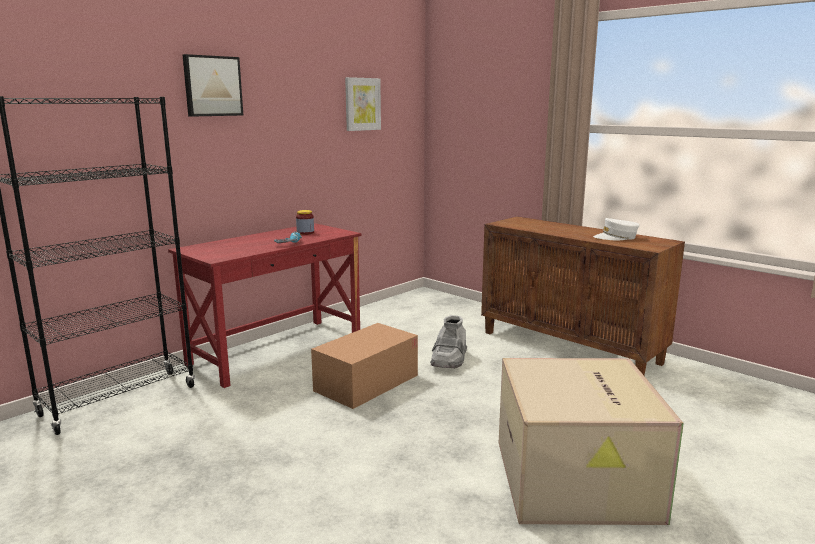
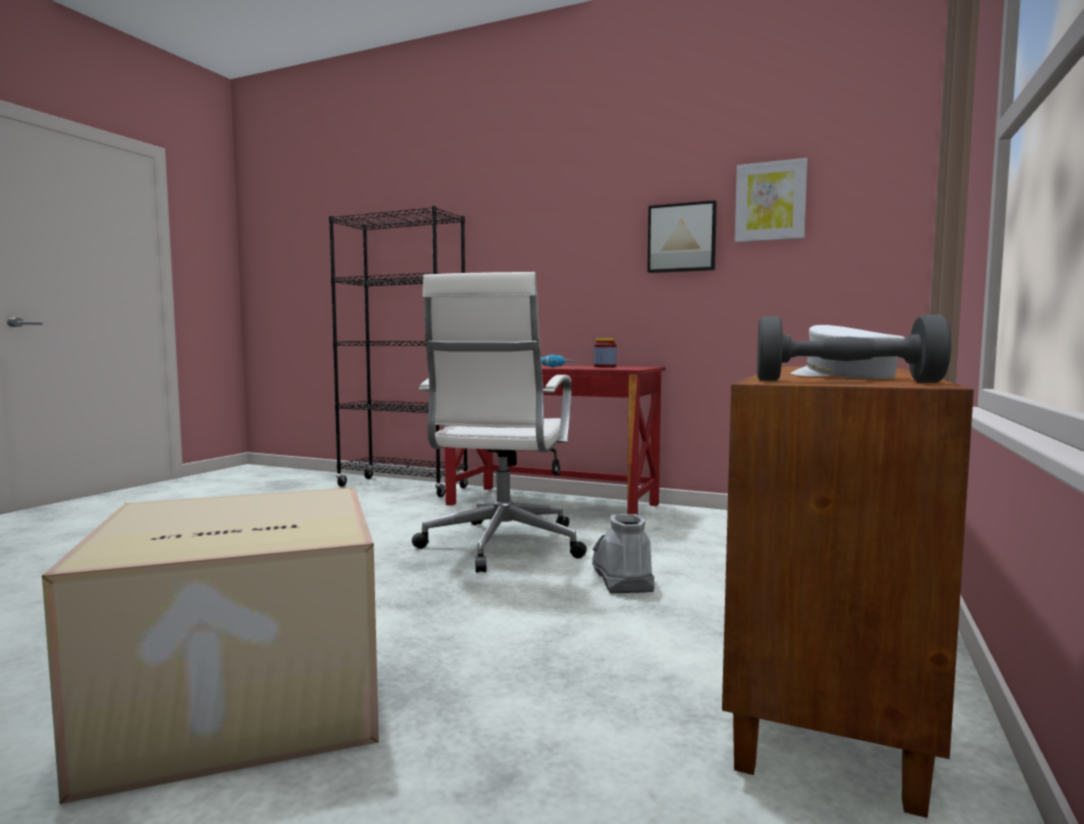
camera: 70 degrees right, 10 degrees down
picture [183,54,243,117] -> picture moved to [647,200,717,273]
cardboard box [311,323,418,409] -> white office chair [412,272,587,573]
grey boot [430,315,467,368] -> grey boot turned 90 degrees clockwise [592,514,655,593]
none -> grey dumbbell [757,315,951,383]

